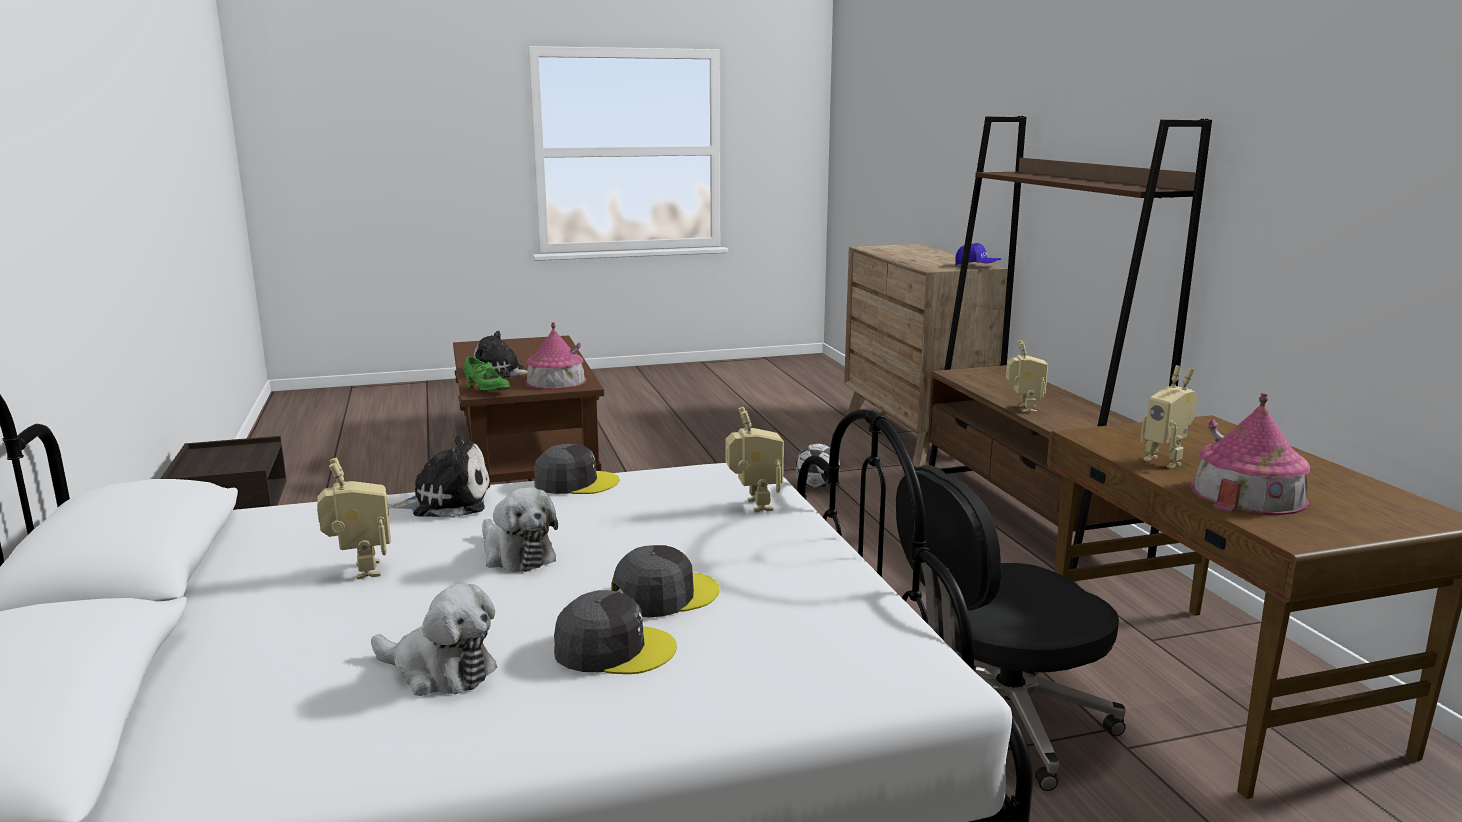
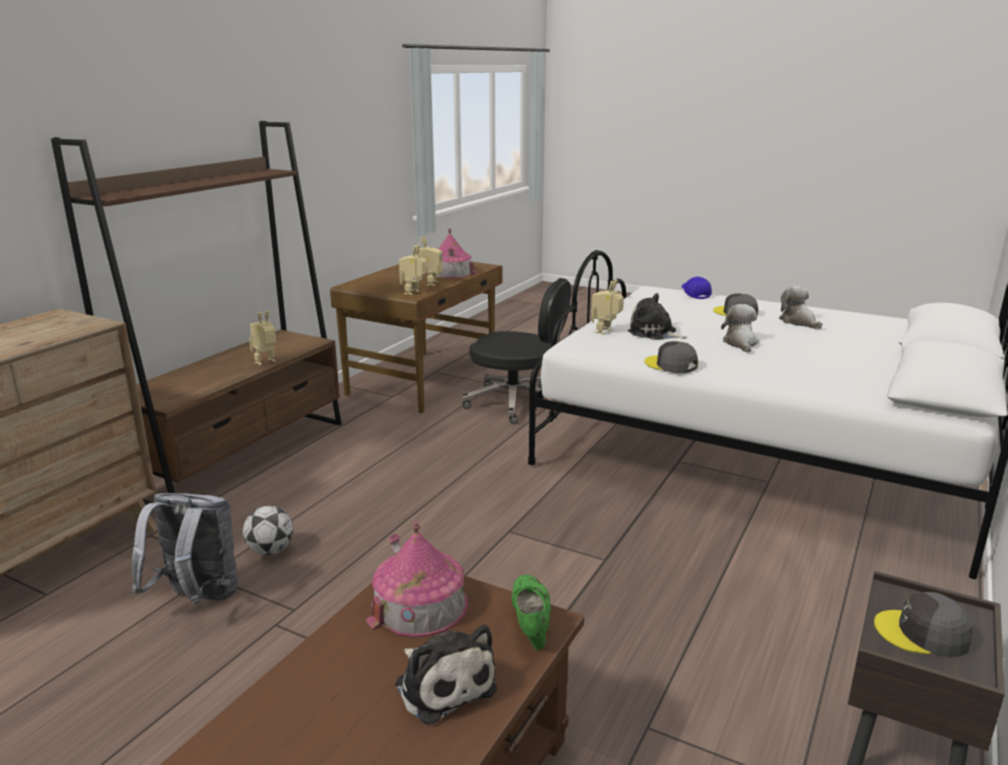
camera: 135 degrees left, 5 degrees up
toy robot [317,458,391,579] -> toy robot moved to [399,244,427,295]
plush toy [388,435,490,518] -> plush toy moved to [628,293,688,340]
grey cap [611,545,719,617] -> grey cap moved to [874,592,973,657]
blue cap [955,243,1002,266] -> blue cap moved to [681,276,712,299]
none -> grey backpack [132,493,239,606]

